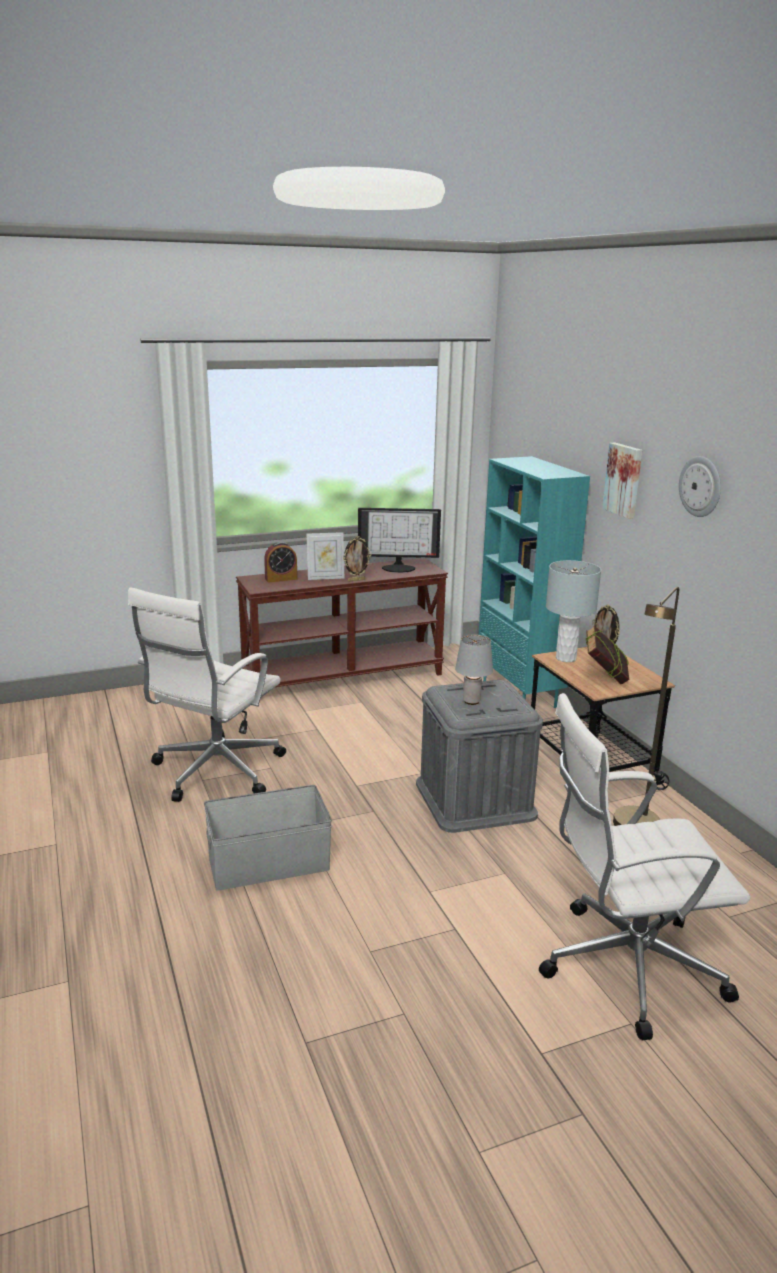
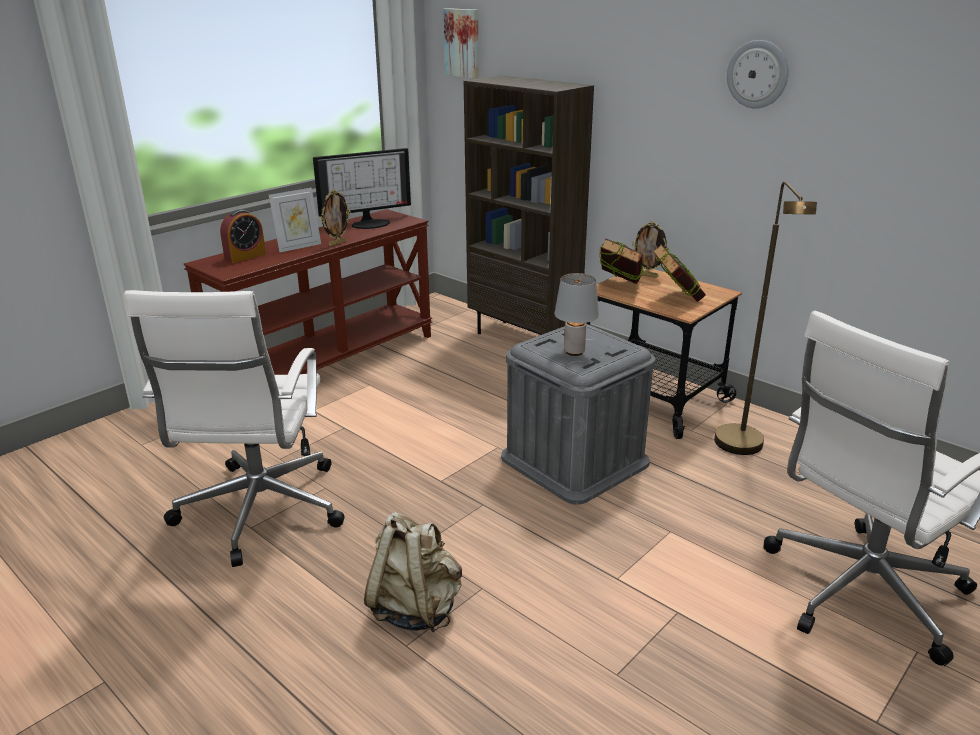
camera: 25 degrees left, 5 degrees up
grey storage box [204,785,332,891] -> beige backpack [364,512,462,632]
turquoise bookcase [479,456,590,708] -> brown bookcase [464,75,594,335]
grey table lamp [546,560,601,662] -> book [599,238,644,284]
picture [602,443,642,519] -> picture moved to [443,8,479,79]

